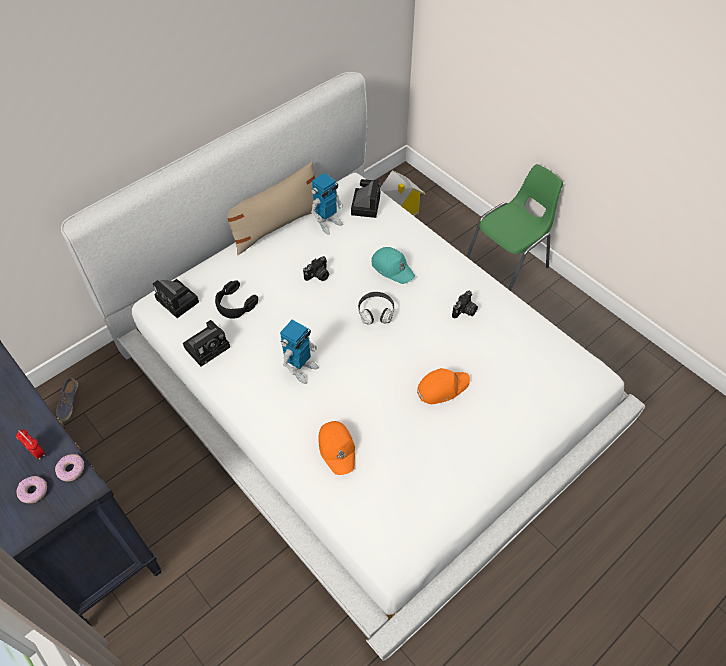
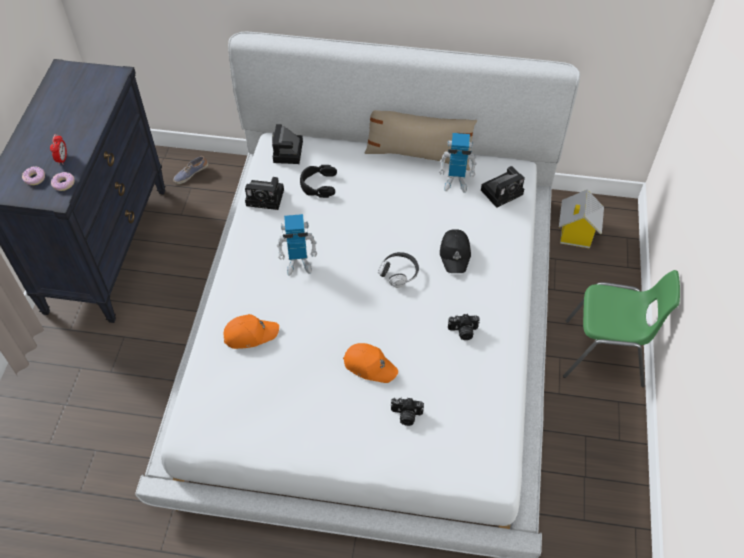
camera: 50 degrees right, 0 degrees up
camera [303,256,329,281] -> camera moved to [390,397,424,426]
orange cap [318,421,355,475] -> orange cap turned 135 degrees counterclockwise [223,314,279,349]
turquoise cap [372,247,415,284] -> black cap [440,229,471,273]

